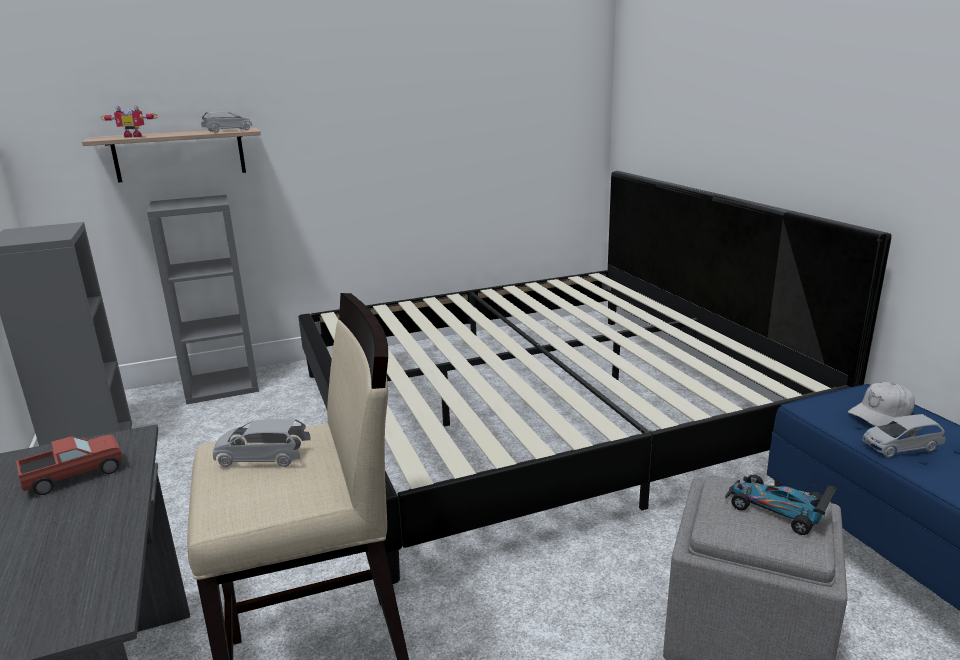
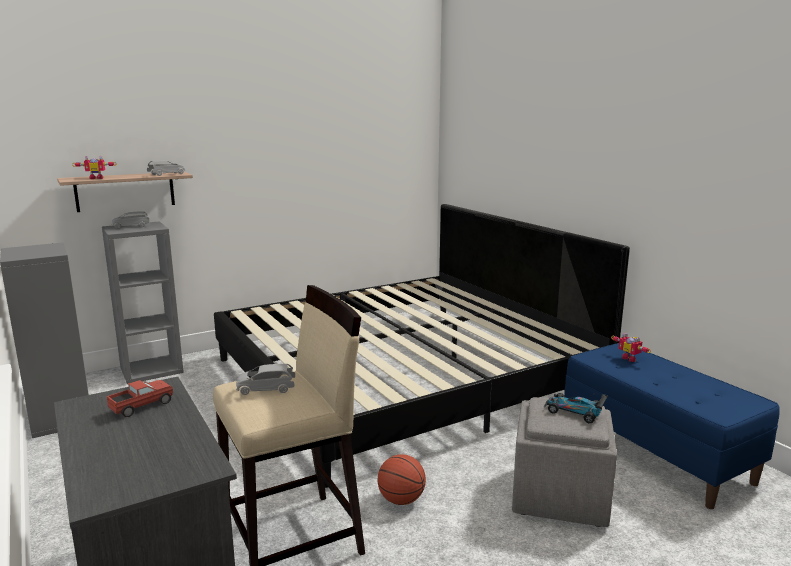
camera: 10 degrees left, 5 degrees down
white cap [848,382,915,426] -> toy robot [611,333,651,362]
grey toy car [863,414,946,458] -> grey toy car moved to [112,211,149,229]
none -> basketball [377,454,426,505]

